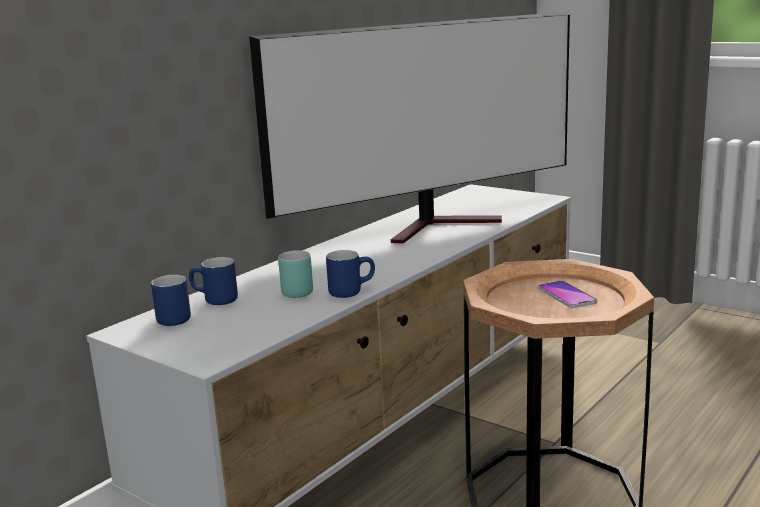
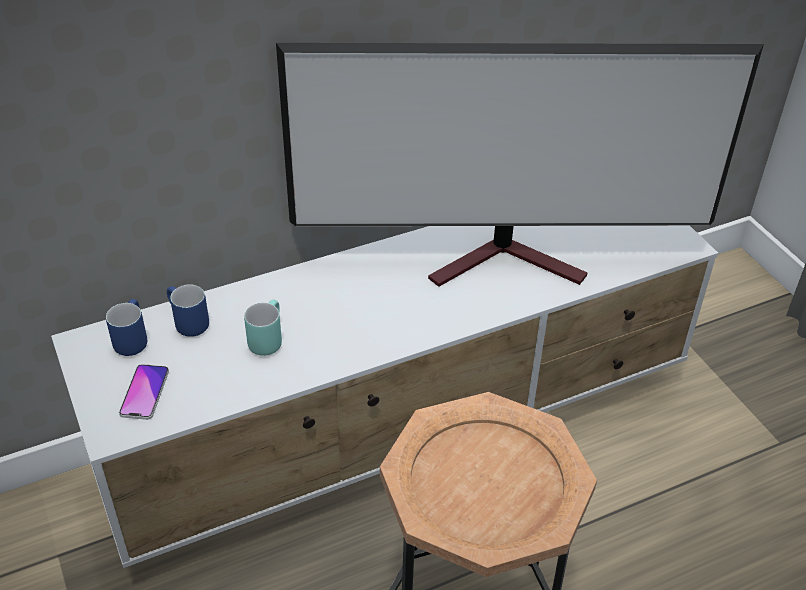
camera: 25 degrees right, 25 degrees up
blue mug [326,250,375,298] -> none
phone [538,281,597,308] -> phone moved to [119,364,169,420]

